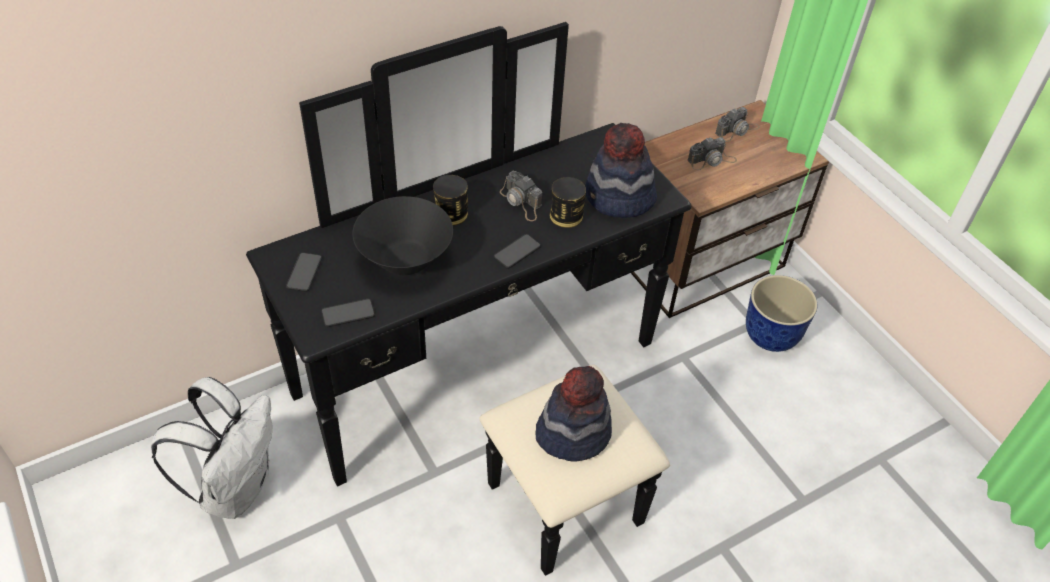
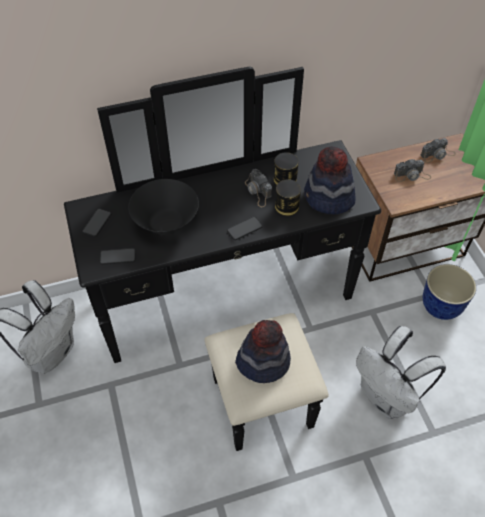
camera: 15 degrees right, 5 degrees up
can [433,175,468,225] -> can moved to [273,152,299,185]
none -> white backpack [356,326,446,419]

